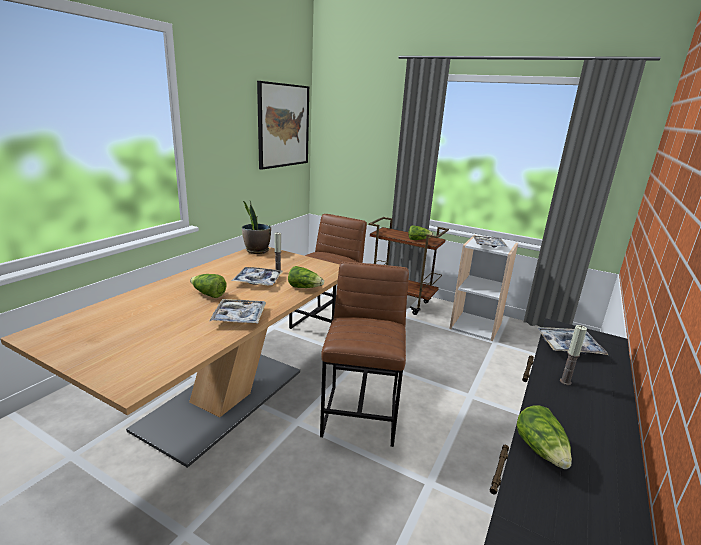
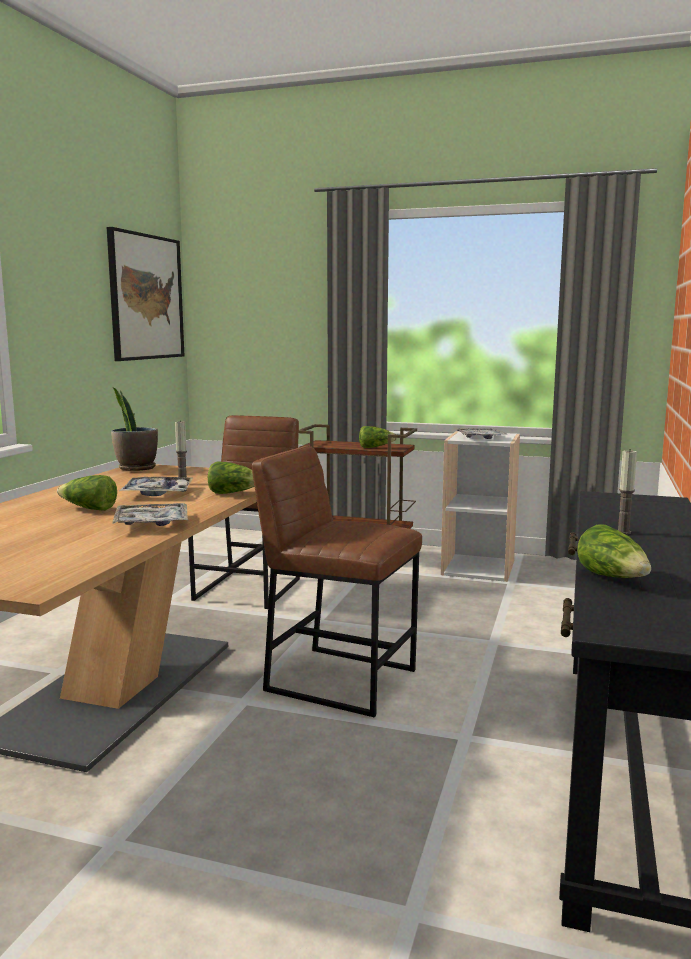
camera: 10 degrees left, 10 degrees down
brown chair [320,262,409,447] -> brown chair turned 60 degrees counterclockwise [252,446,422,717]
tray [537,327,608,355] -> none

